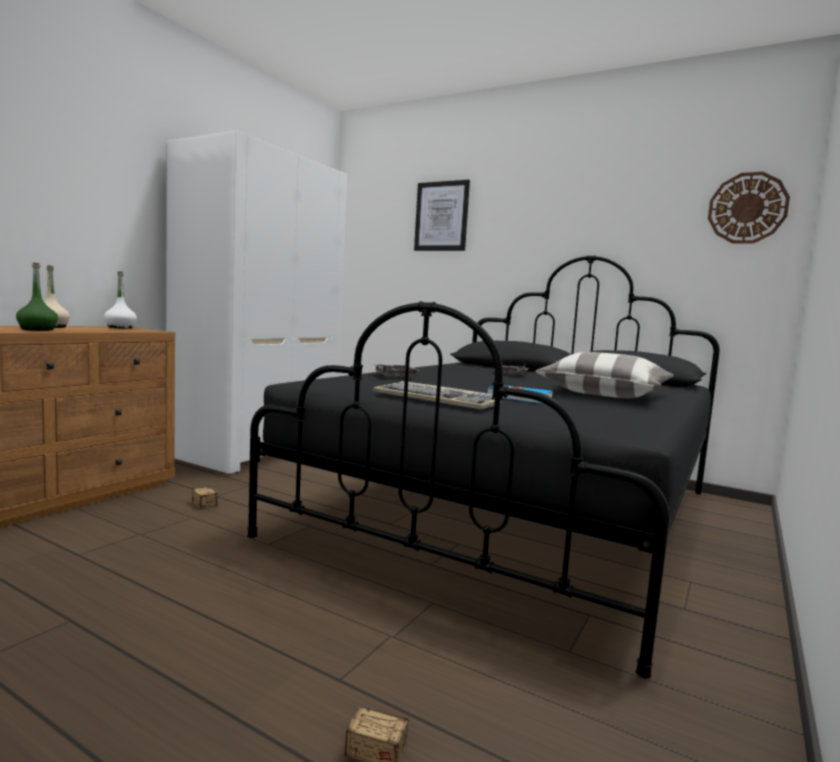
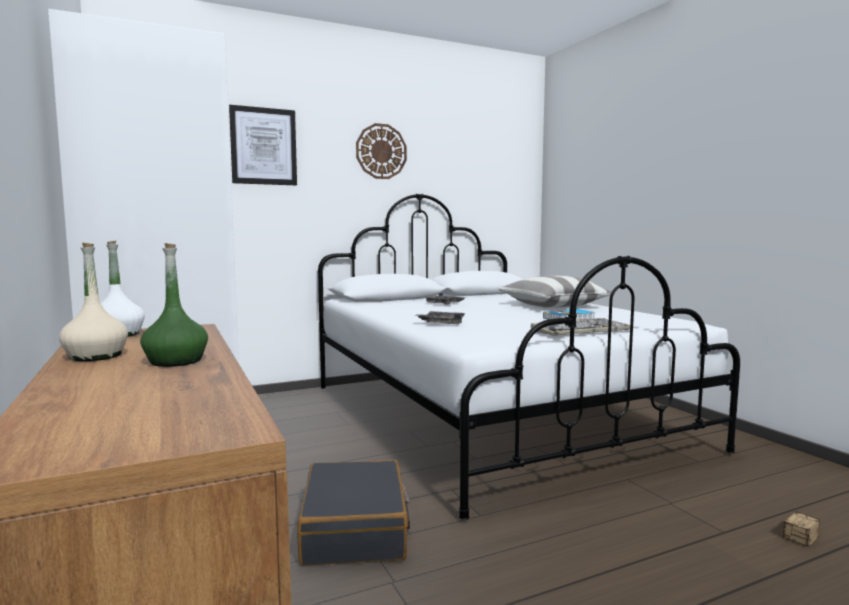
camera: 55 degrees left, 0 degrees up
storage box [192,471,231,509] -> black suitcase [297,460,410,566]
black bed [247,255,720,679] -> white bed [318,194,740,520]
wall clock [708,172,790,244] -> wall clock moved to [356,123,407,179]

